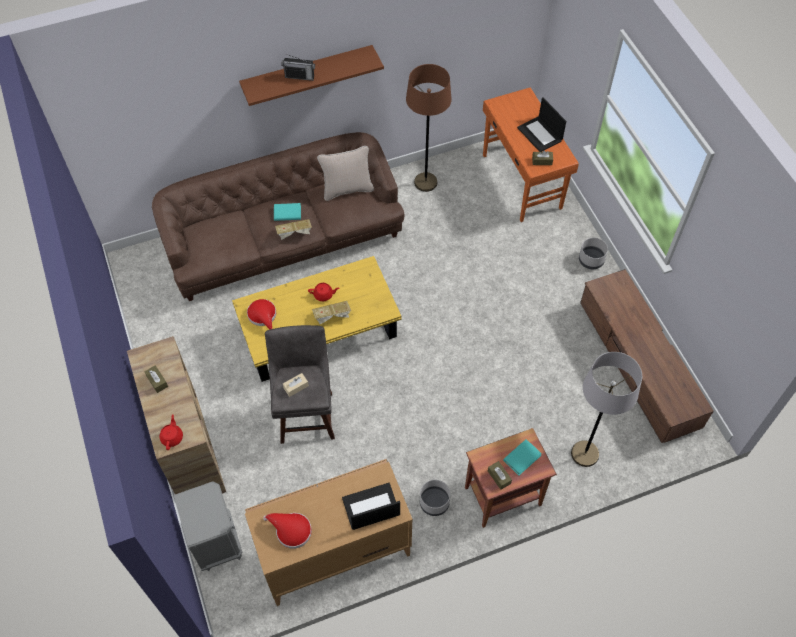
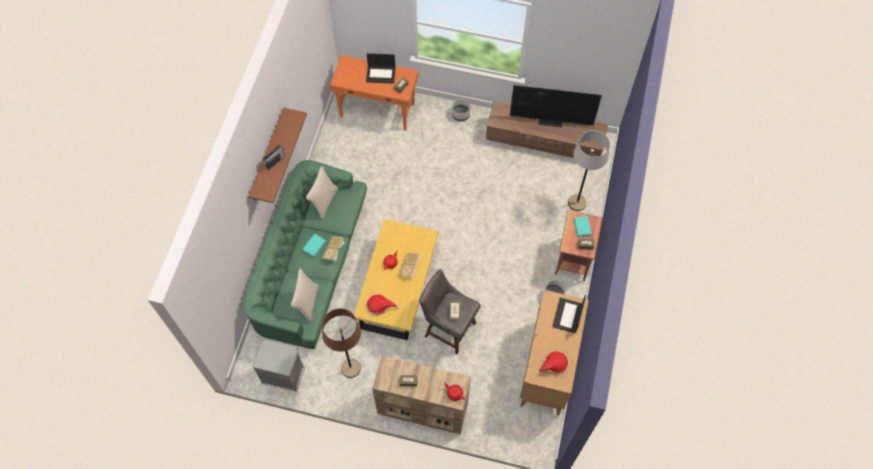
camera: 55 degrees left, 5 degrees up
brown sofa [152,132,405,301] -> green sofa [244,160,367,349]
grey nightstand [174,481,242,571] -> grey nightstand moved to [252,340,305,392]
brown floor lamp [406,64,452,192] -> brown floor lamp moved to [322,308,361,378]
none -> beige pillow [291,268,319,322]
none -> television [510,85,602,128]

